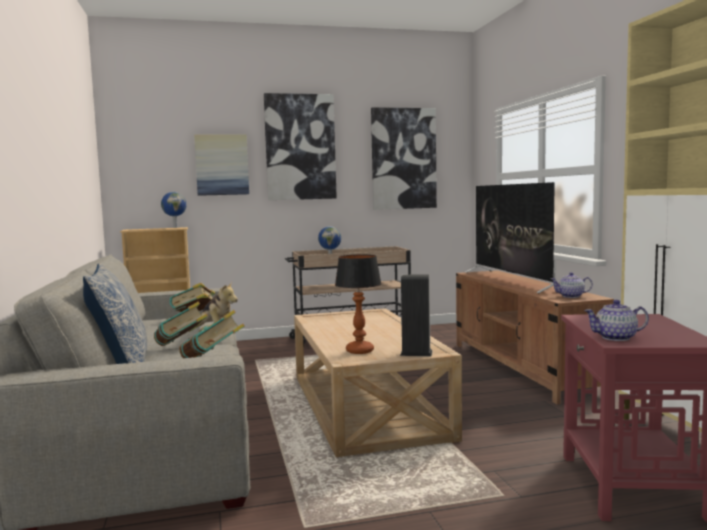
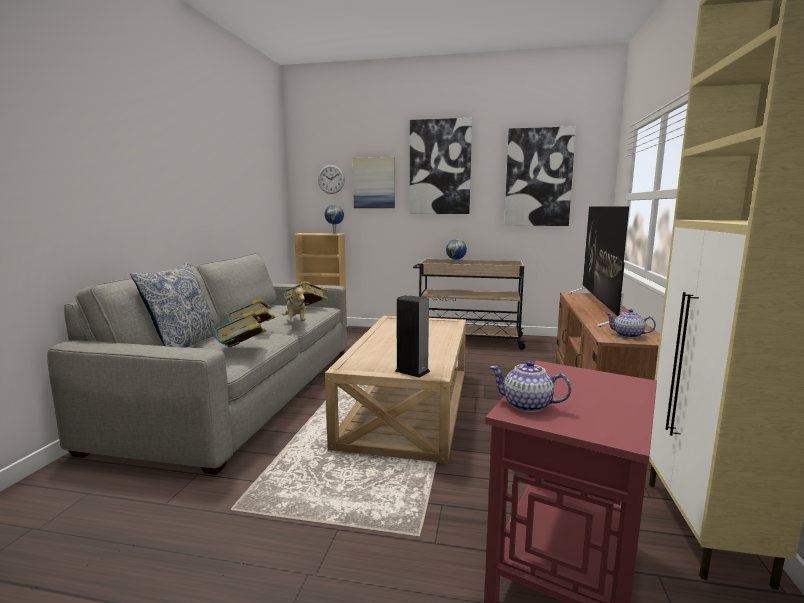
camera: 25 degrees right, 5 degrees up
table lamp [335,254,382,354] -> none
none -> wall clock [318,165,345,194]

